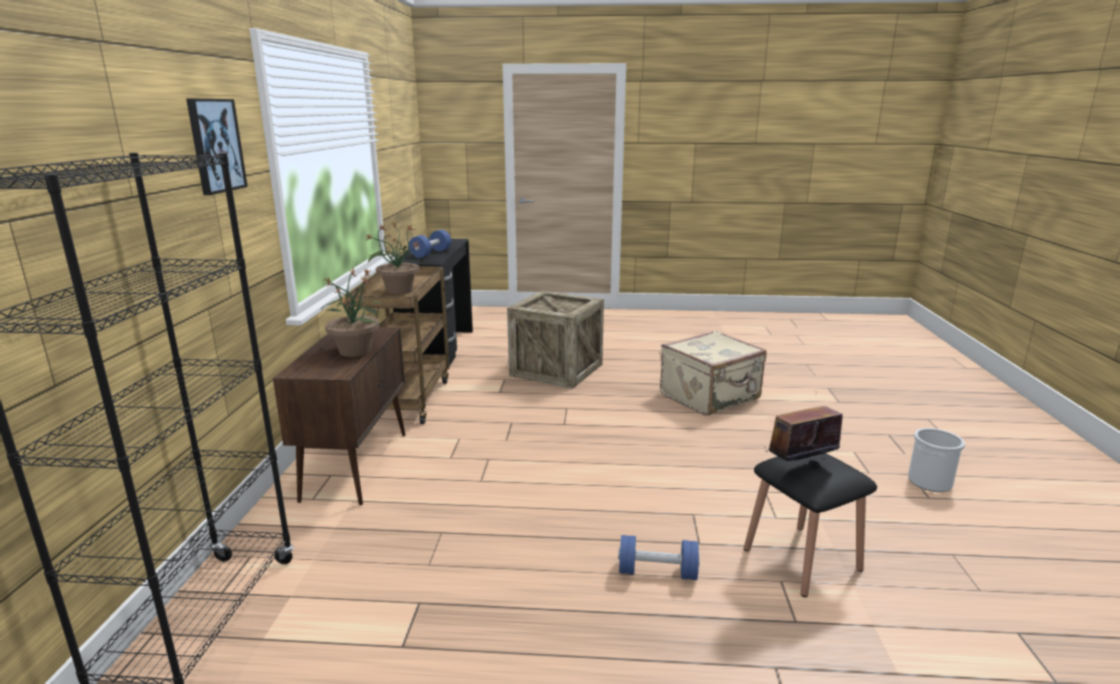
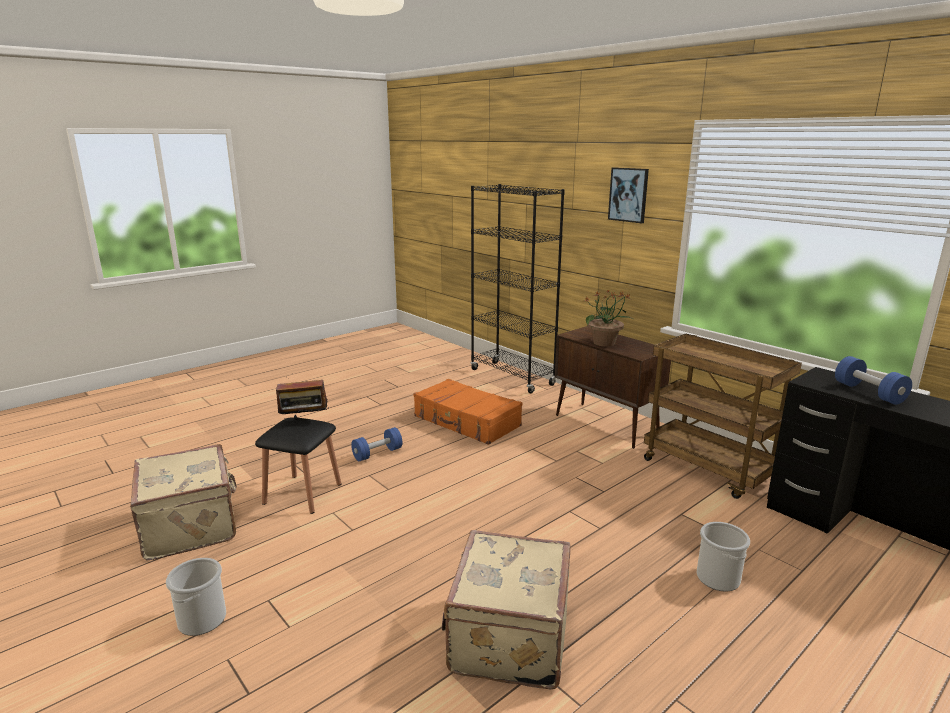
camera: 135 degrees right, 0 degrees up
potted plant [366,222,423,294] -> none
crate [507,291,604,389] -> bucket [697,522,750,591]
radio [764,392,843,469] -> radio turned 60 degrees clockwise [276,380,329,420]
none -> beige suitcase [130,444,237,560]
none -> orange suitcase [414,379,522,445]

